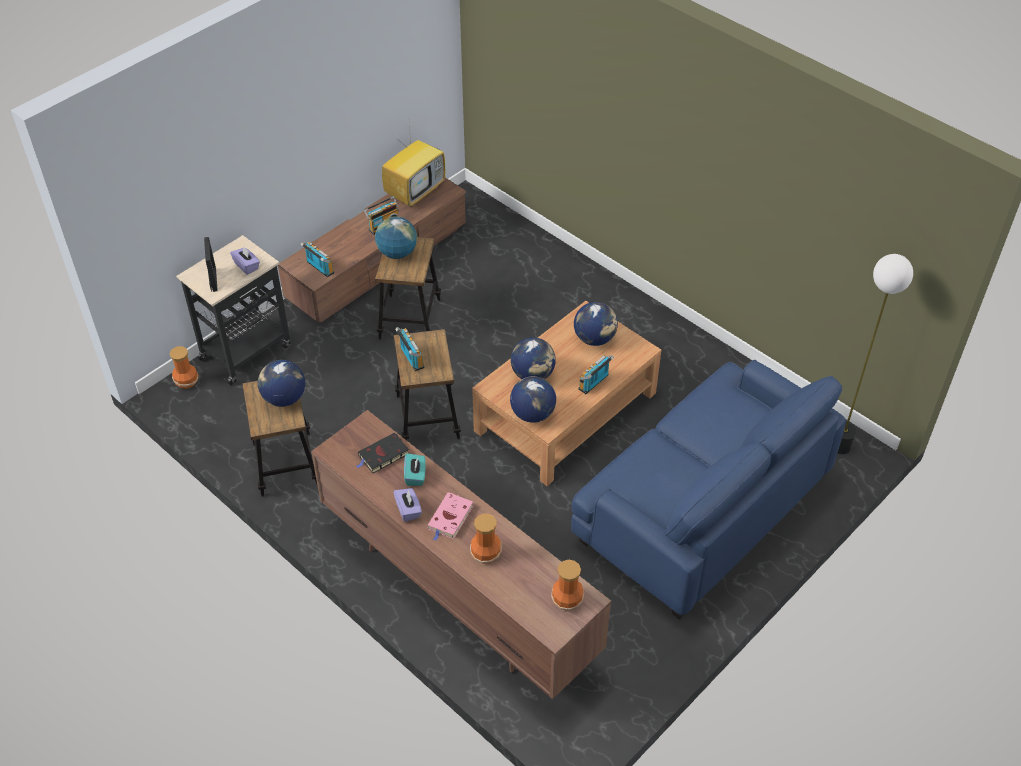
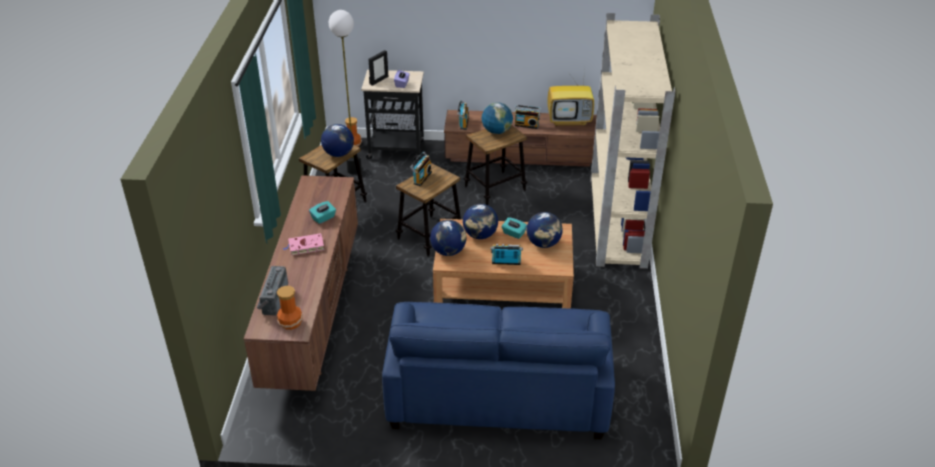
camera: 50 degrees right, 10 degrees down
black book [357,433,409,473] -> none
purple tissue box [393,488,422,522] -> none
vase [470,514,502,564] -> none
floor lamp [838,254,913,454] -> floor lamp moved to [329,10,362,174]
none -> radio [257,266,288,315]
none -> turquoise tissue box [502,218,527,239]
none -> beige bookcase [590,13,675,269]

